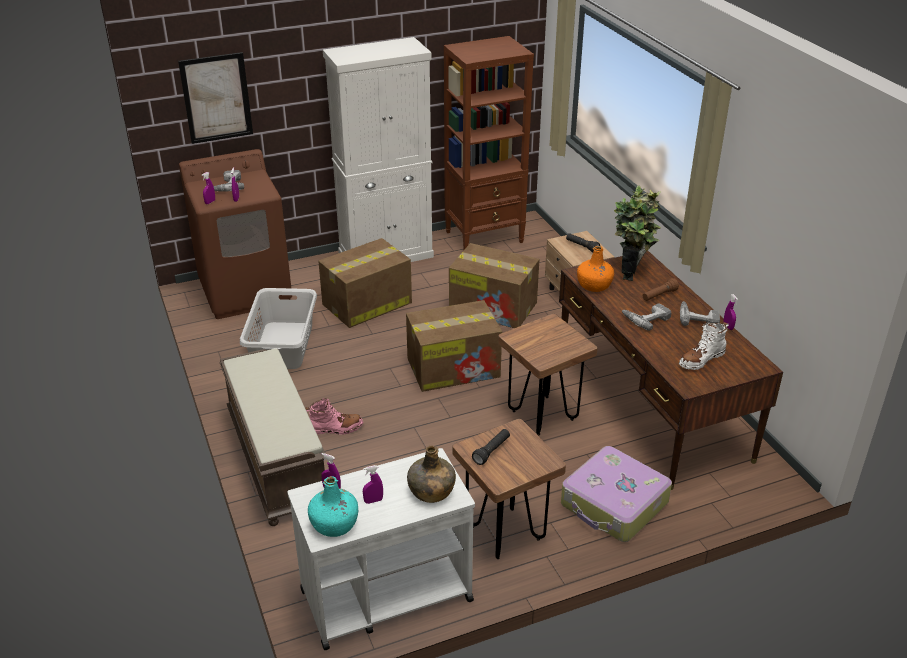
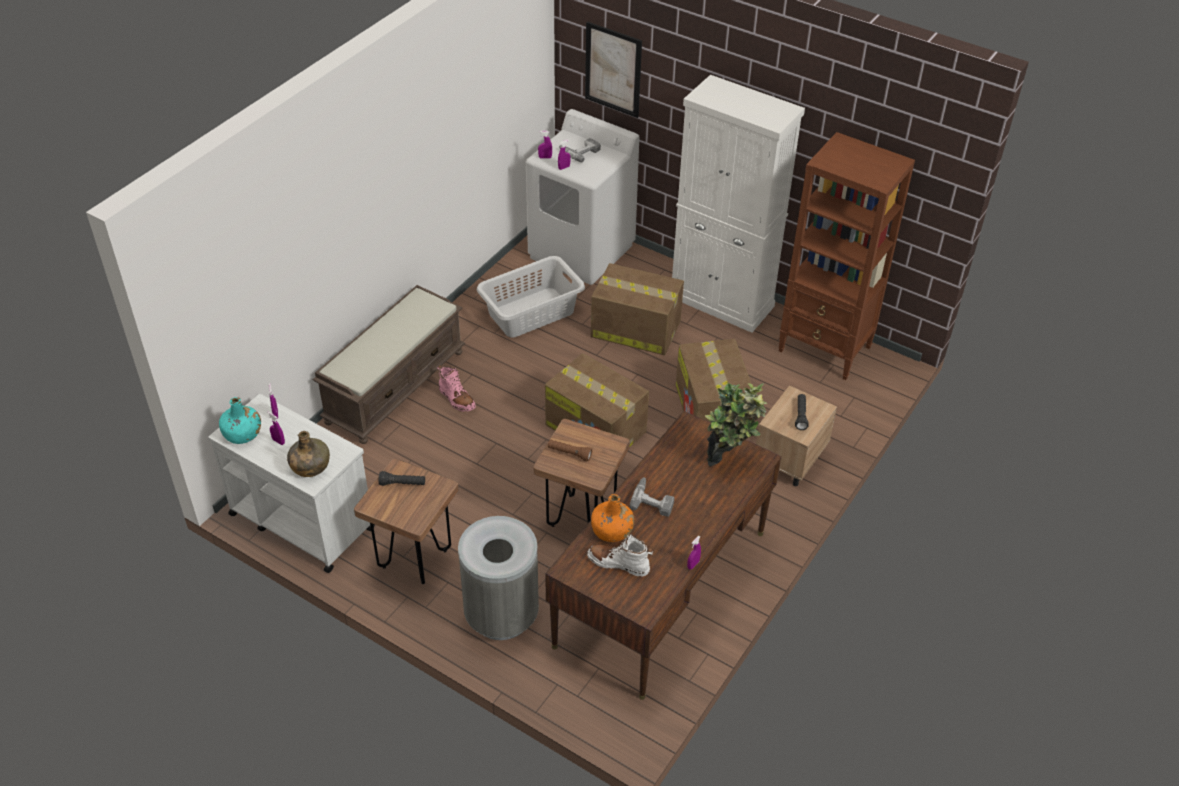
camera: 55 degrees right, 10 degrees up
brown washing machine [179,149,292,319] -> white washing machine [526,109,639,285]
suitcase [561,446,672,542] -> grey trash can [458,516,539,640]
orange bottle [577,246,614,292] -> orange bottle moved to [591,494,635,542]
brown flashlight [643,278,679,301] -> brown flashlight moved to [548,439,592,462]
power drill [680,301,720,326] -> none

